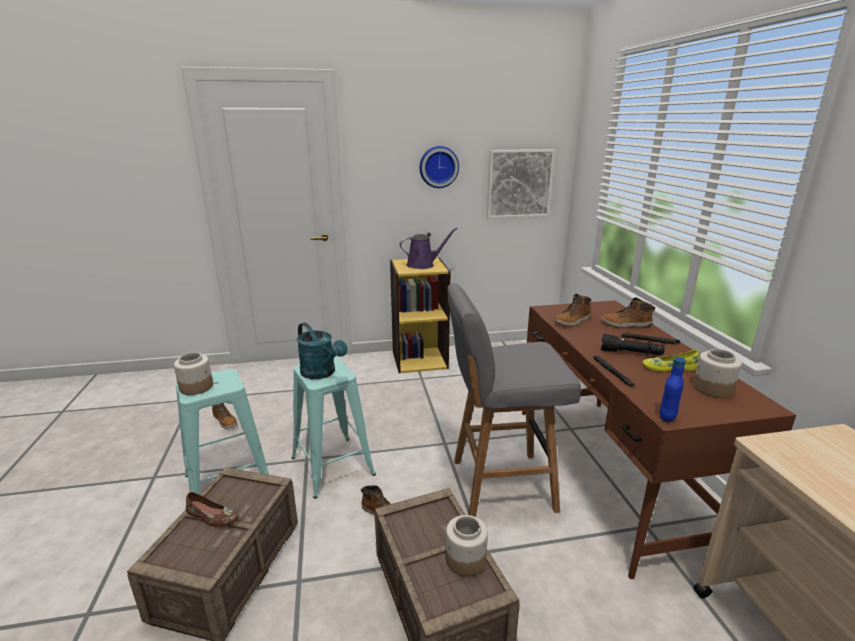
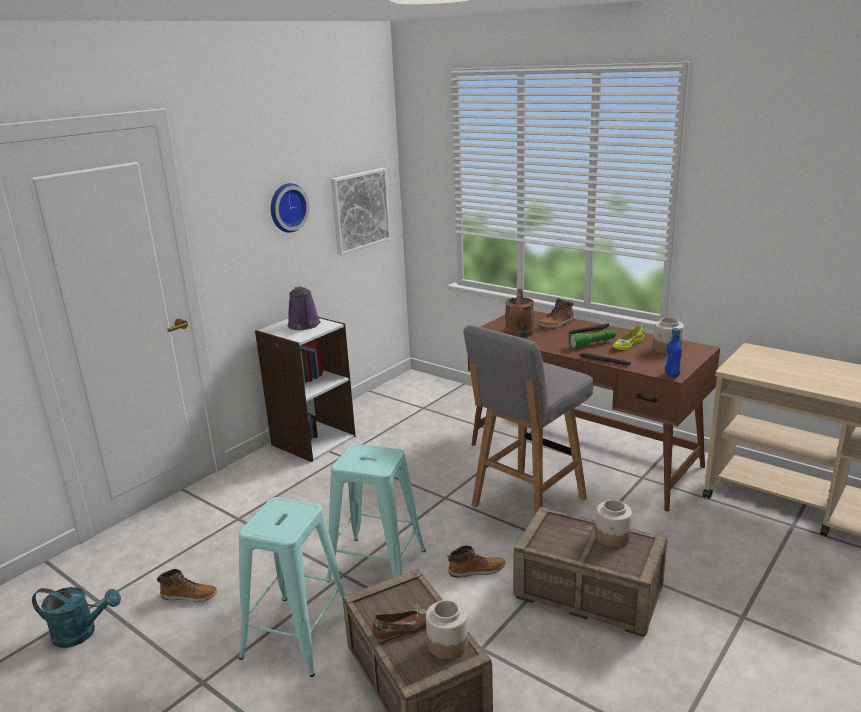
camera: 40 degrees left, 0 degrees up
jar [174,352,213,395] -> jar moved to [426,600,468,659]
turquoise watering can [297,322,348,379] -> turquoise watering can moved to [32,587,121,648]
yellow bookcase [390,257,451,373] -> white bookcase [255,317,356,462]
purple watering can [400,228,458,269] -> purple watering can turned 135 degrees clockwise [287,286,321,330]
boot [554,294,591,326] -> brown watering can [505,289,535,338]
black flashlight [601,334,665,356] -> green flashlight [568,330,616,349]

